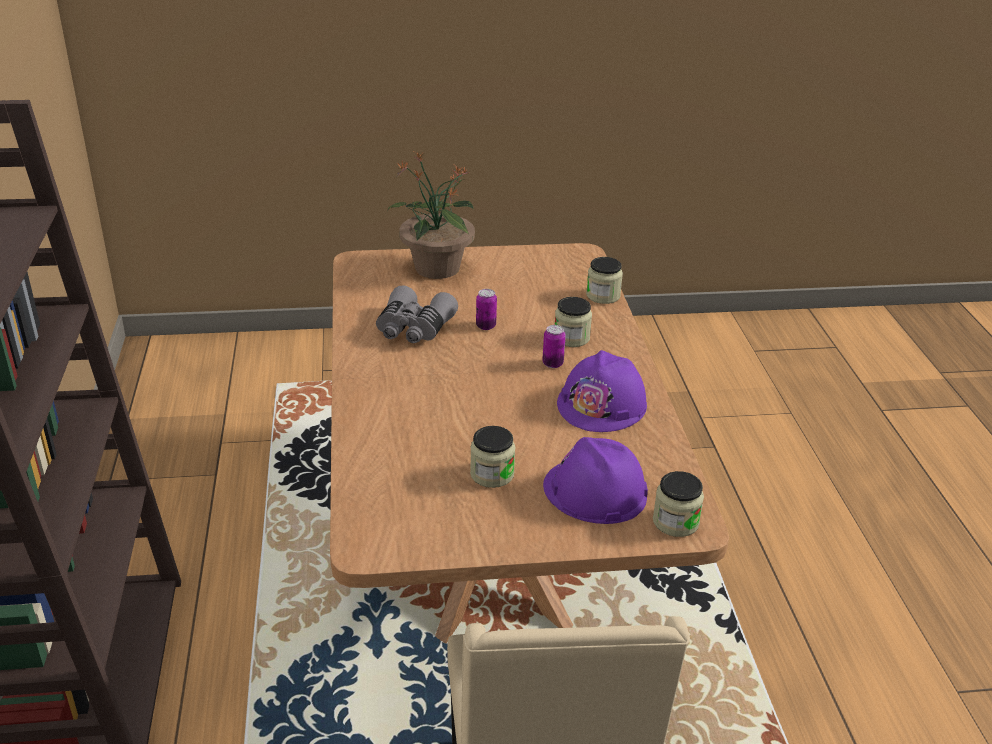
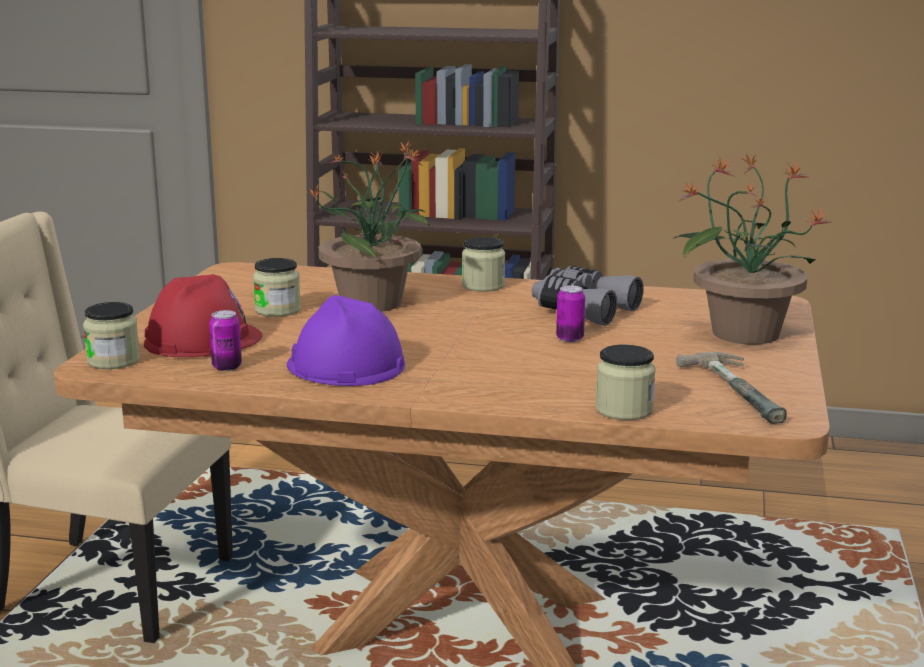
camera: 110 degrees right, 15 degrees down
can [542,325,566,368] -> can moved to [209,310,242,371]
purple hard hat [543,437,648,524] -> red hard hat [144,274,263,357]
jar [555,297,592,347] -> jar moved to [462,237,505,292]
none -> potted plant [305,141,431,312]
none -> hammer [676,352,787,424]

